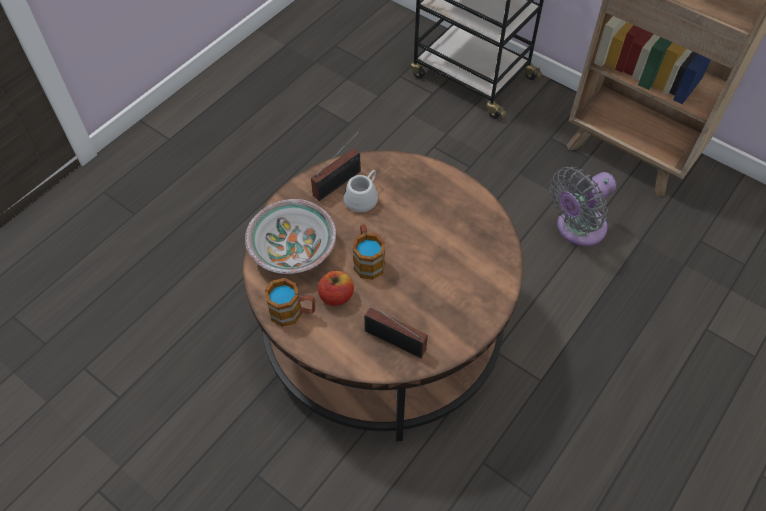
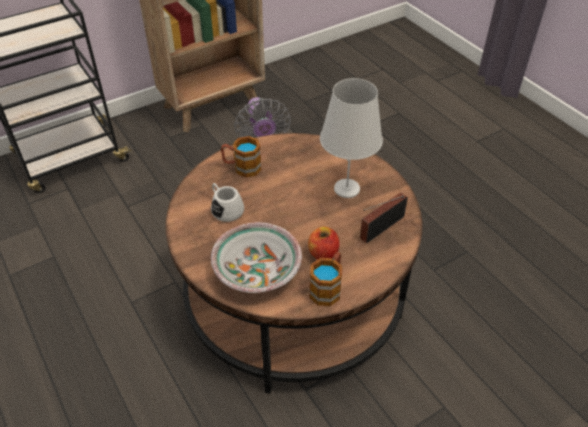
camera: 70 degrees left, 10 degrees down
radio [311,130,361,201] -> none
mug [352,224,385,280] -> mug moved to [221,136,262,177]
none -> white table lamp [320,78,383,198]

